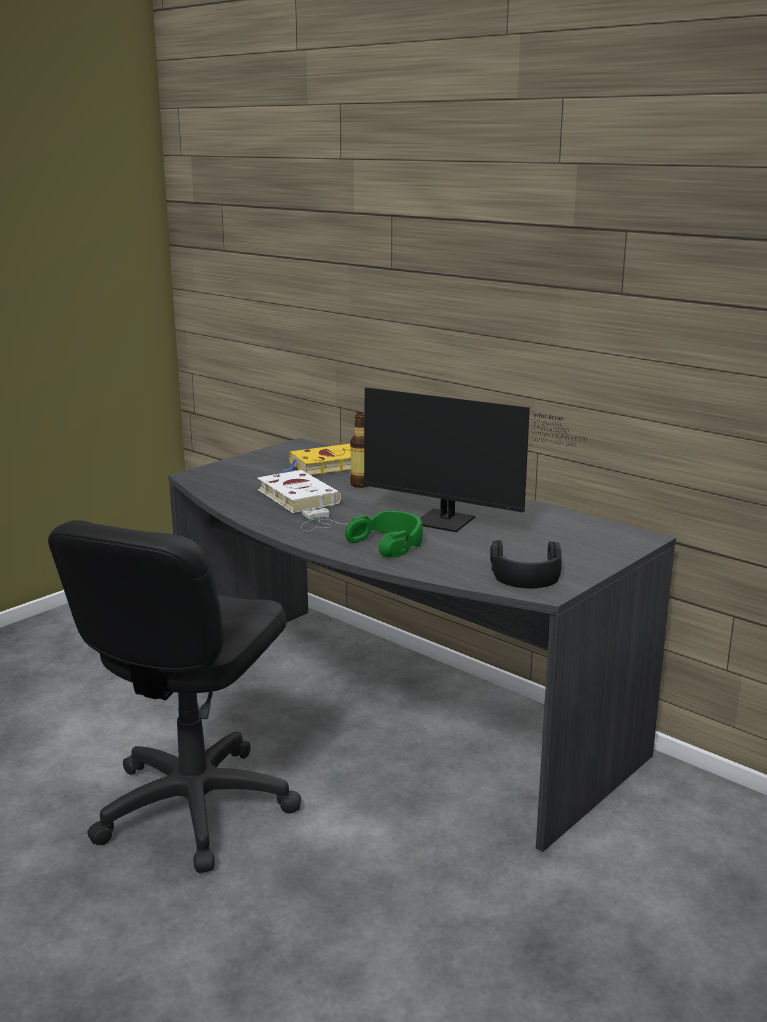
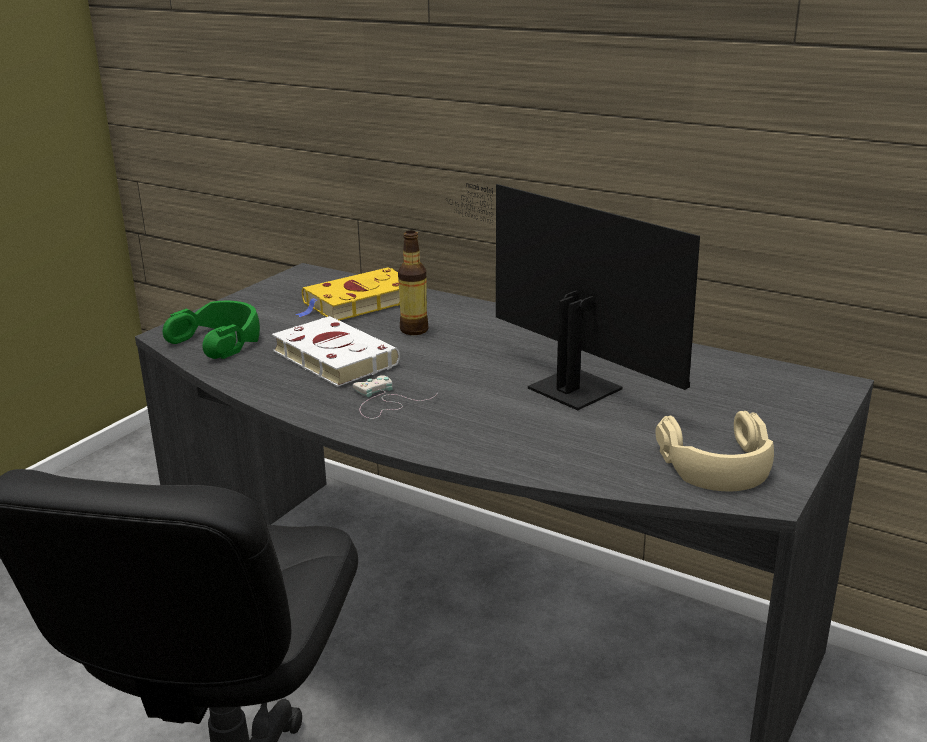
camera: 10 degrees left, 5 degrees up
green headphones [345,511,423,558] -> green headphones moved to [163,301,260,359]
monitor [364,387,586,532] -> monitor turned 150 degrees counterclockwise [447,183,700,410]
black headphones [490,540,562,588] -> beige headphones [656,411,774,491]

